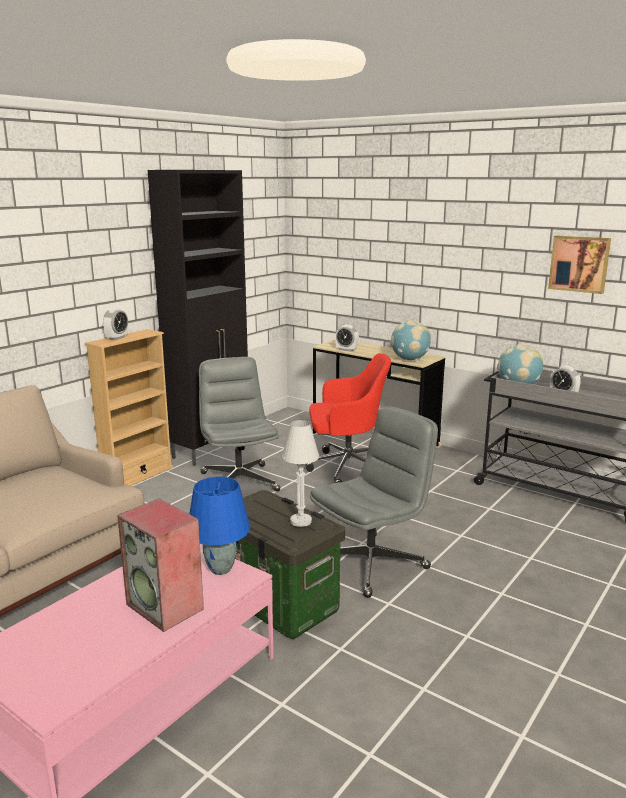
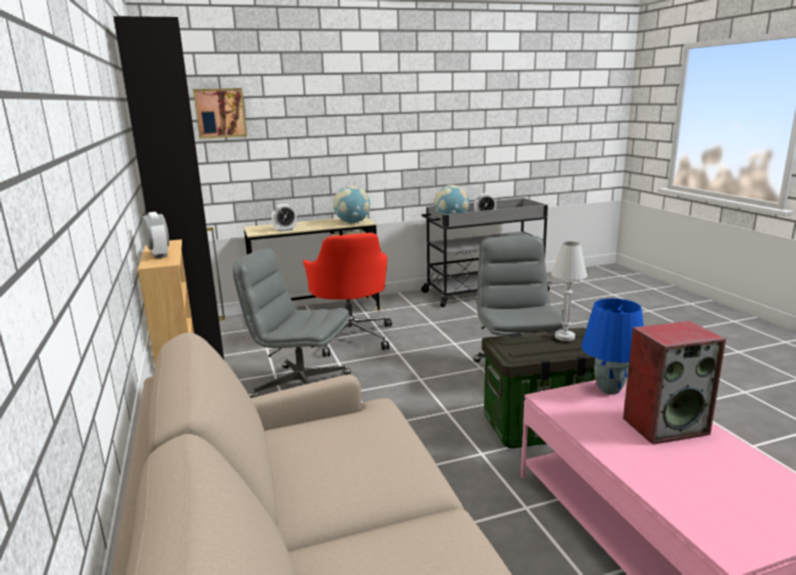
camera: 55 degrees left, 0 degrees up
red office chair [306,353,391,483] -> red office chair turned 135 degrees clockwise [303,233,392,357]
picture [548,236,611,294] -> picture moved to [193,88,247,139]

